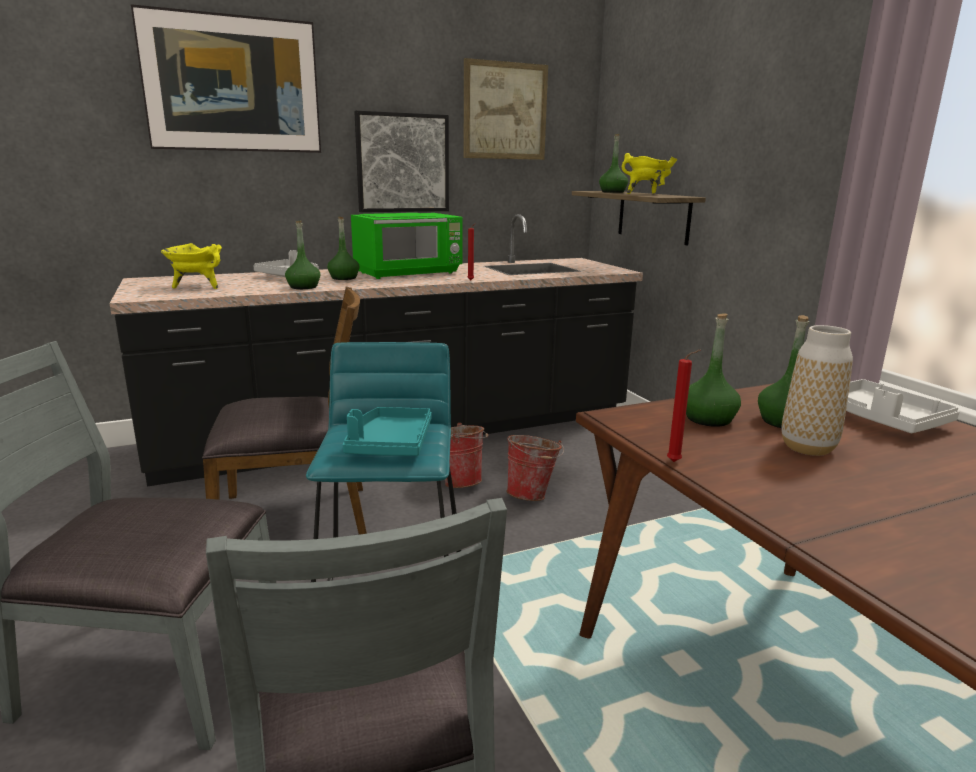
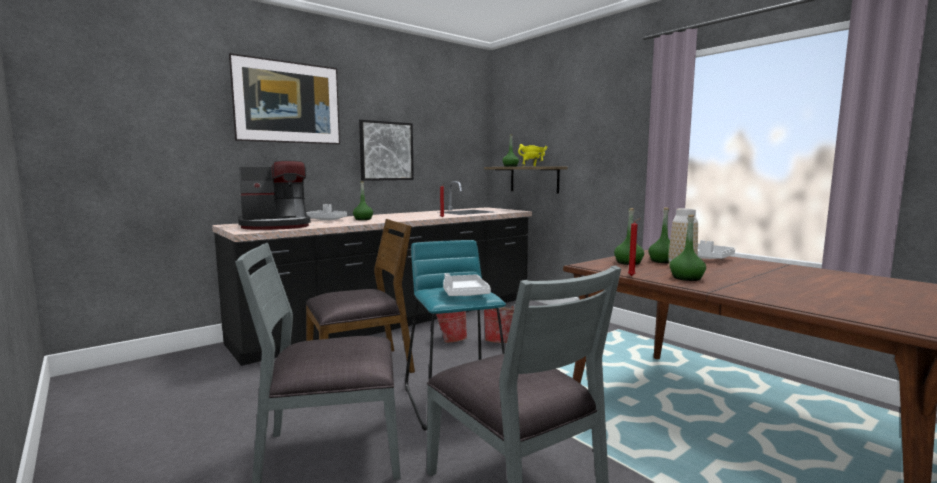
camera: 15 degrees left, 10 degrees down
yellow cooking pot [161,243,222,289] -> coffee machine [238,160,311,230]
green bottle [285,220,321,289] -> green bottle moved to [670,215,706,281]
turquoise tray [343,407,432,456] -> white tray [443,273,491,296]
green microwave [351,213,463,279] -> none
picture [464,58,548,160] -> none

